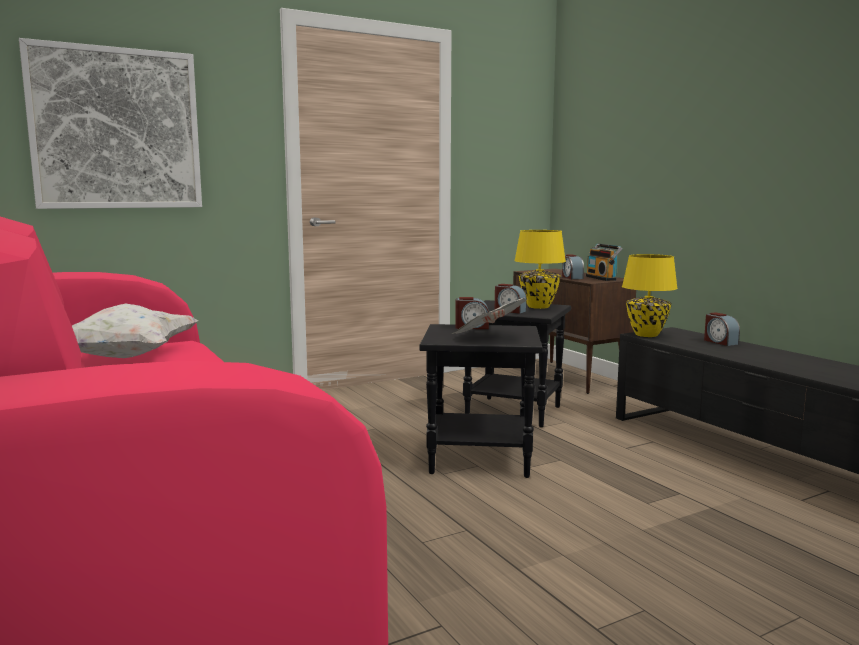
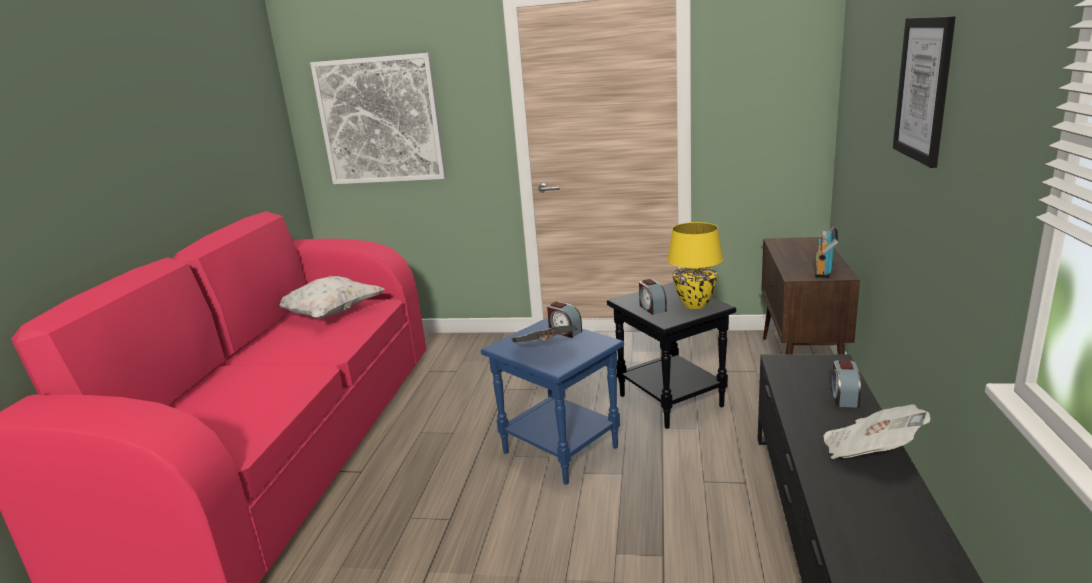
camera: 40 degrees right, 10 degrees up
black side table [419,324,543,478] -> blue side table [481,318,624,485]
alarm clock [562,254,584,279] -> none
yellow table lamp [622,254,678,337] -> none
none -> newspaper [823,405,930,459]
none -> picture [893,16,955,168]

